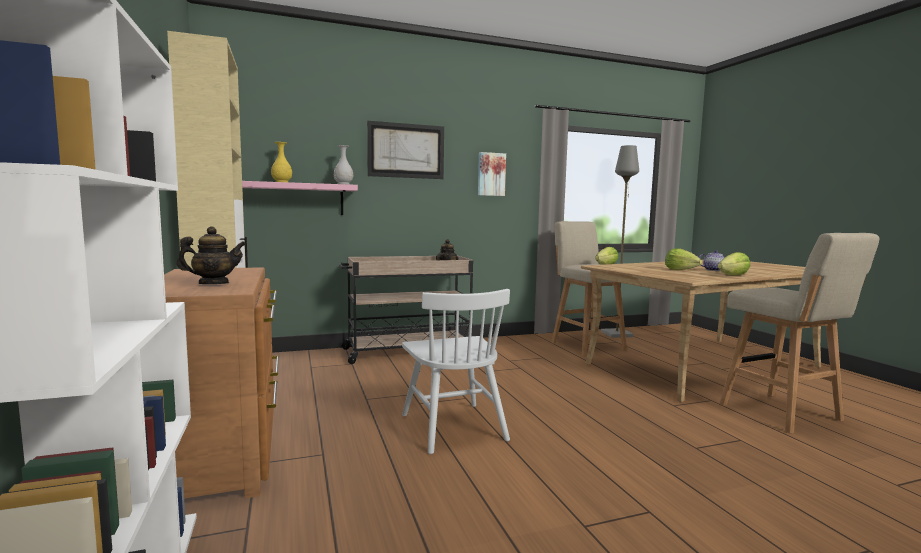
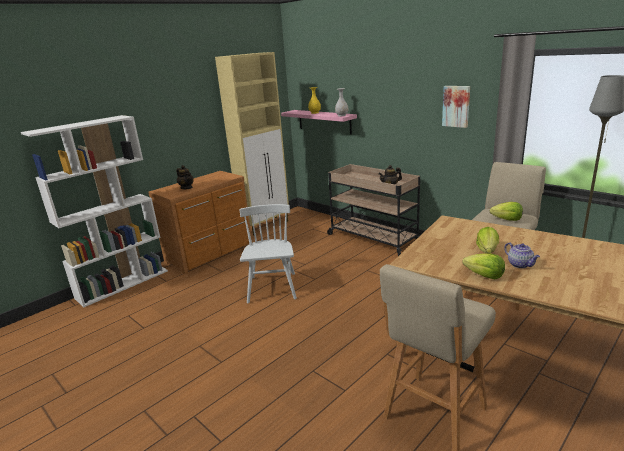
camera: 65 degrees right, 15 degrees up
picture [367,121,444,179] -> none
white chair [402,289,510,454] -> white chair turned 135 degrees clockwise [239,204,297,303]

